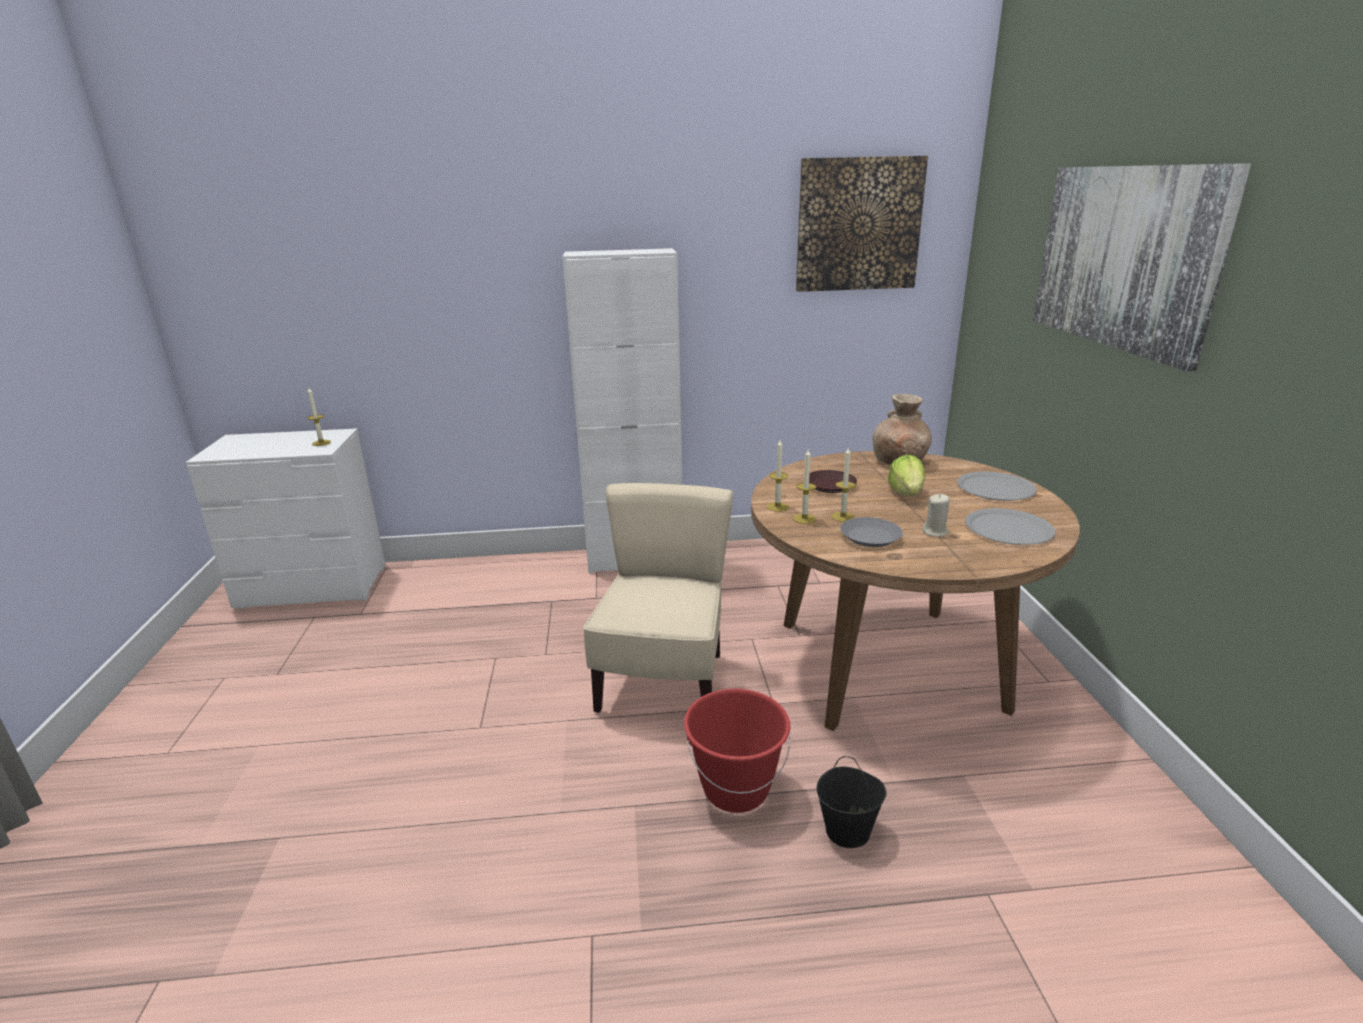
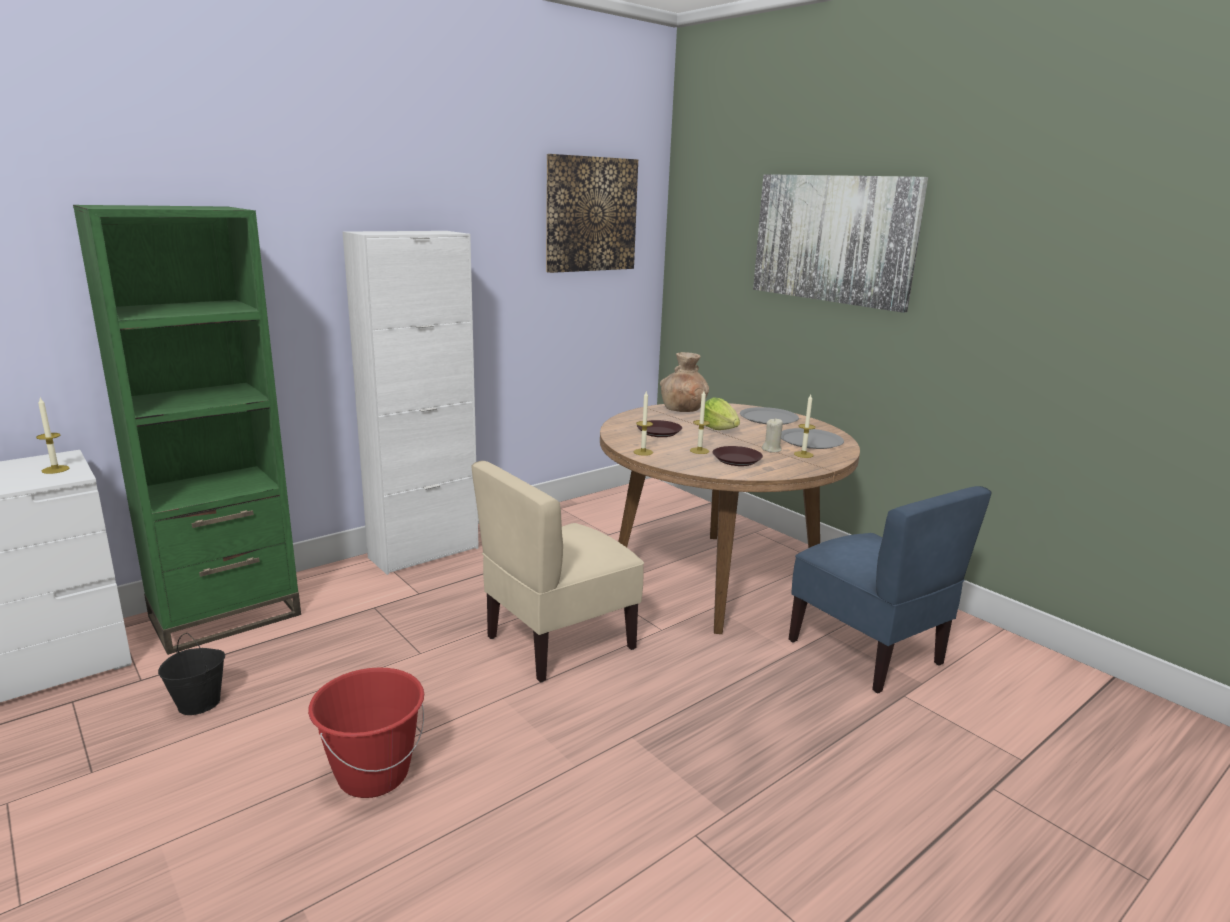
camera: 35 degrees left, 5 degrees down
beige chair [583,483,733,713] -> beige chair turned 105 degrees counterclockwise [471,461,644,682]
red bucket [684,689,790,813] -> red bucket moved to [308,668,424,798]
candle [793,450,816,524] -> candle moved to [794,395,815,458]
black bucket [816,756,886,848] -> black bucket moved to [158,633,225,715]
grey plate [840,517,903,547] -> brown plate [712,446,763,466]
none -> green bookcase [73,205,301,655]
none -> blue chair [789,486,991,693]

